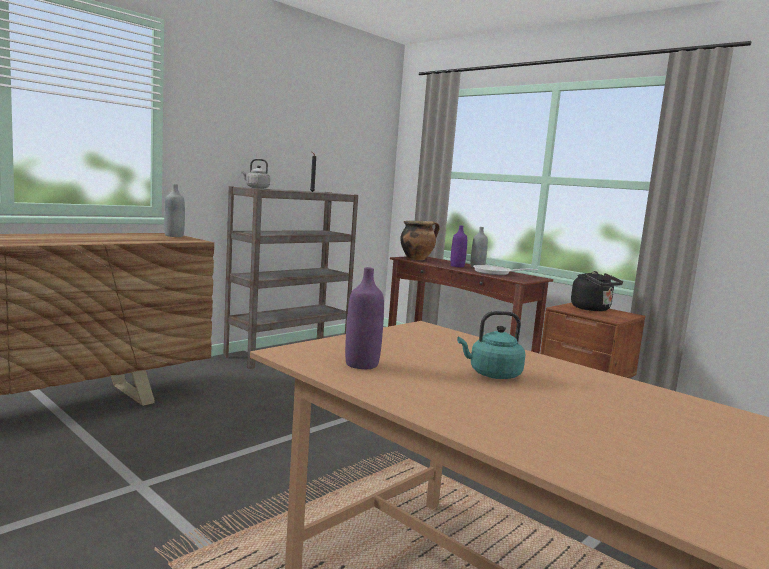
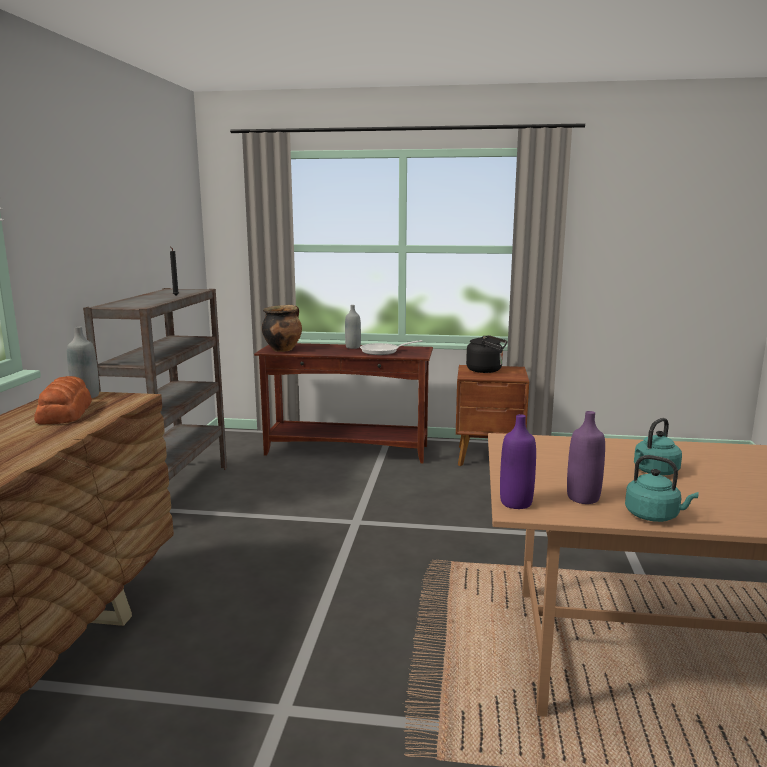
camera: 35 degrees left, 5 degrees up
grey kettle [241,159,270,189] -> none
purple bottle [450,225,467,267] -> purple bottle moved to [500,414,536,509]
none -> bread [34,376,92,425]
none -> turquoise kettle [625,455,699,522]

